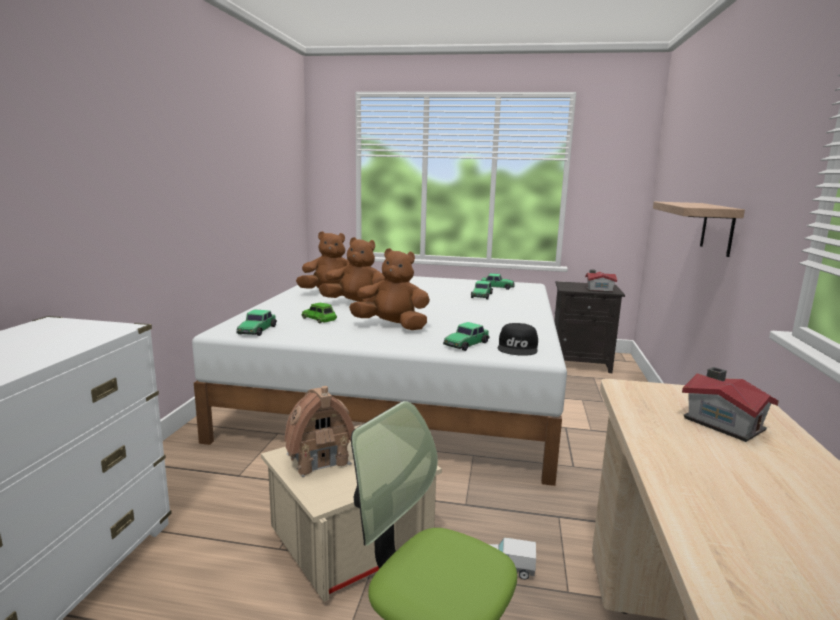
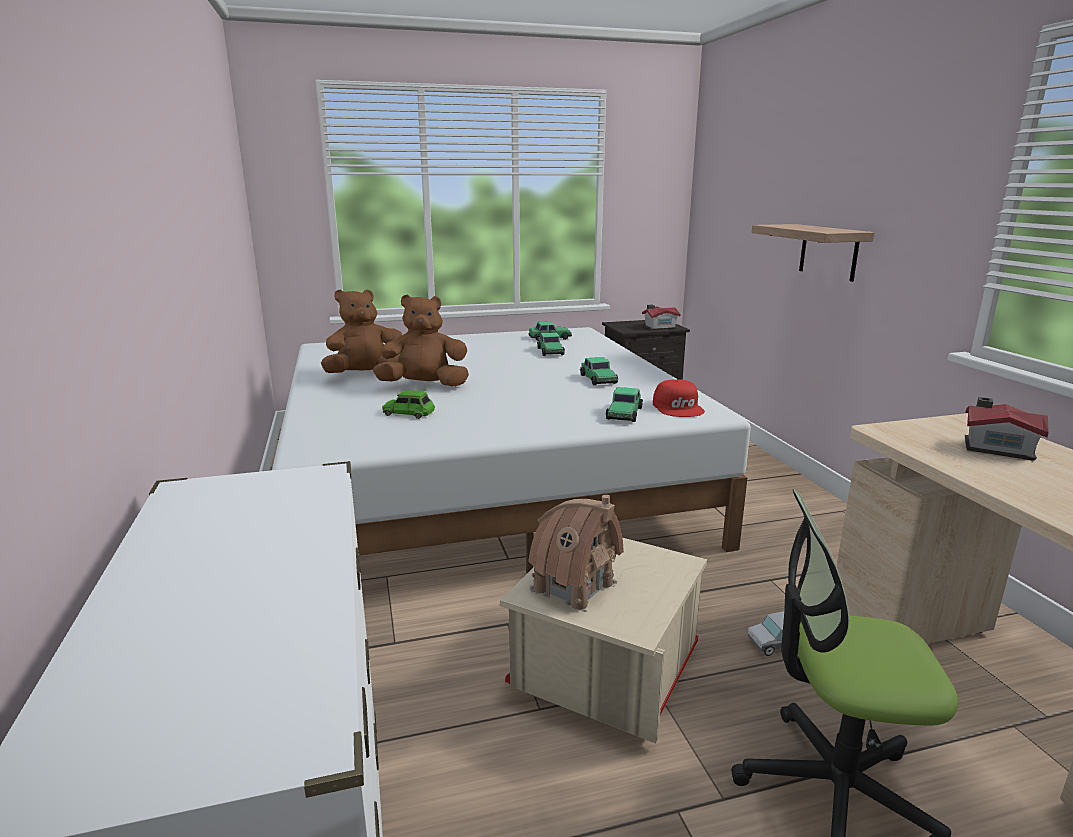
camera: 25 degrees left, 5 degrees up
toy car [236,309,277,336] -> toy car moved to [580,357,618,385]
brown plush toy [349,248,430,330] -> none
black cap [498,323,538,356] -> red cap [653,379,705,417]

